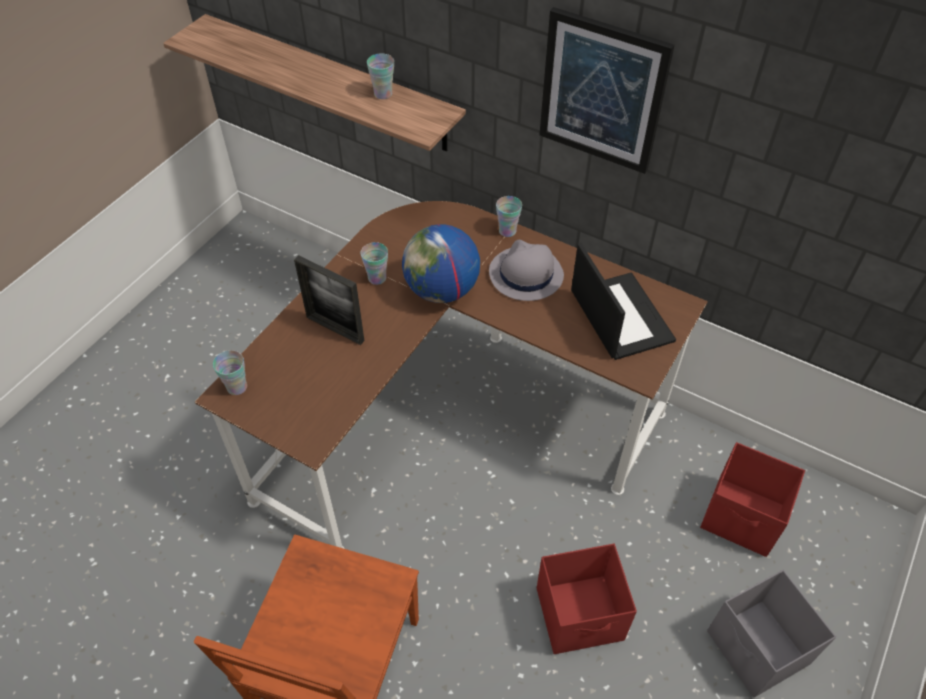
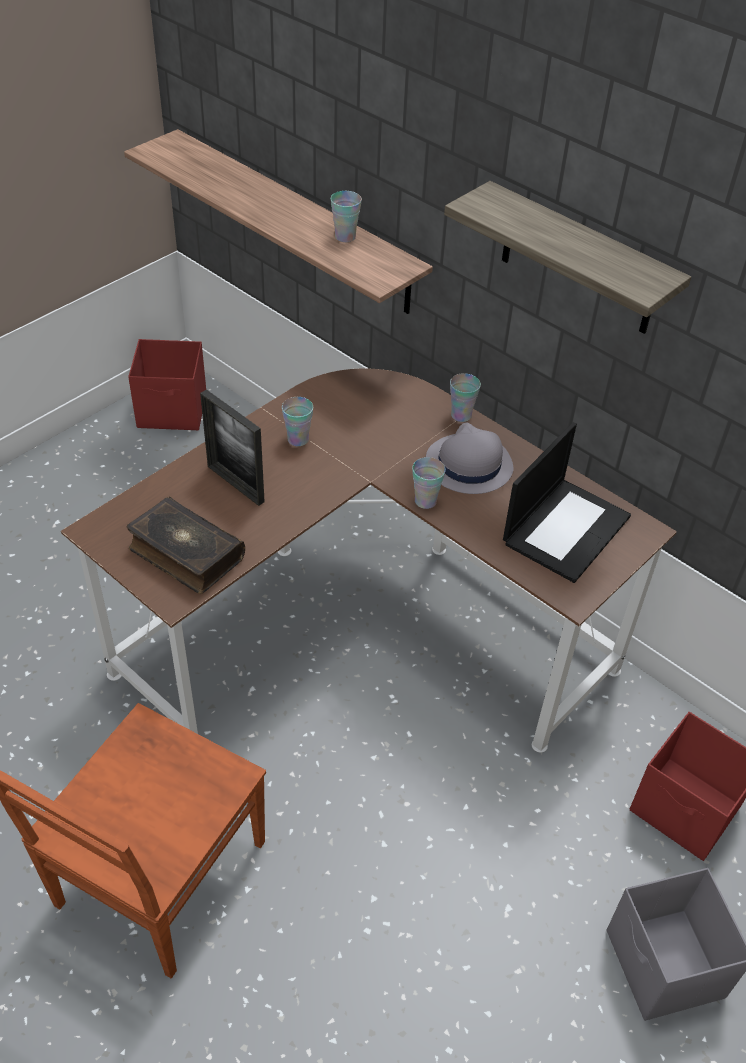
camera: 10 degrees right, 5 degrees down
cup [213,350,247,395] -> cup moved to [412,457,446,509]
globe [402,224,480,303] -> none
red storage box [537,544,637,654] -> red storage box moved to [128,339,206,430]
picture [539,7,675,174] -> shelf [444,181,691,334]
laptop [571,243,676,360] -> laptop turned 45 degrees clockwise [503,422,631,583]
none -> book [127,496,245,594]

